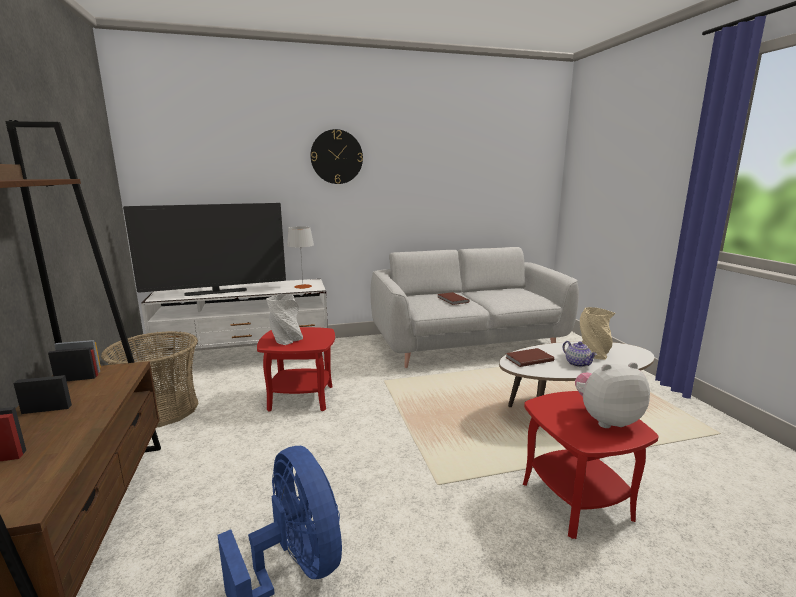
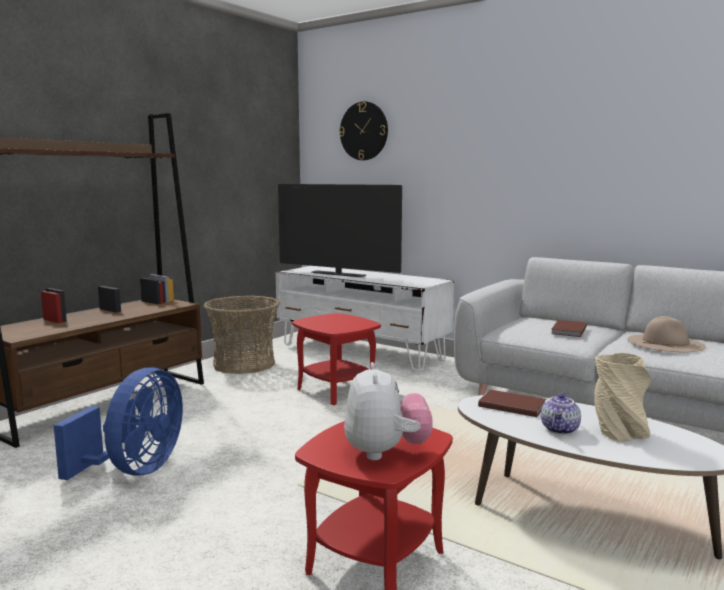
camera: 50 degrees right, 5 degrees down
grey vase [266,294,303,345] -> none
grey table lamp [287,226,314,289] -> none
wall clock [310,129,363,184] -> wall clock moved to [339,101,388,160]
plush toy [575,362,650,428] -> plush toy turned 45 degrees clockwise [344,362,433,460]
none -> beige hat [627,316,706,352]

